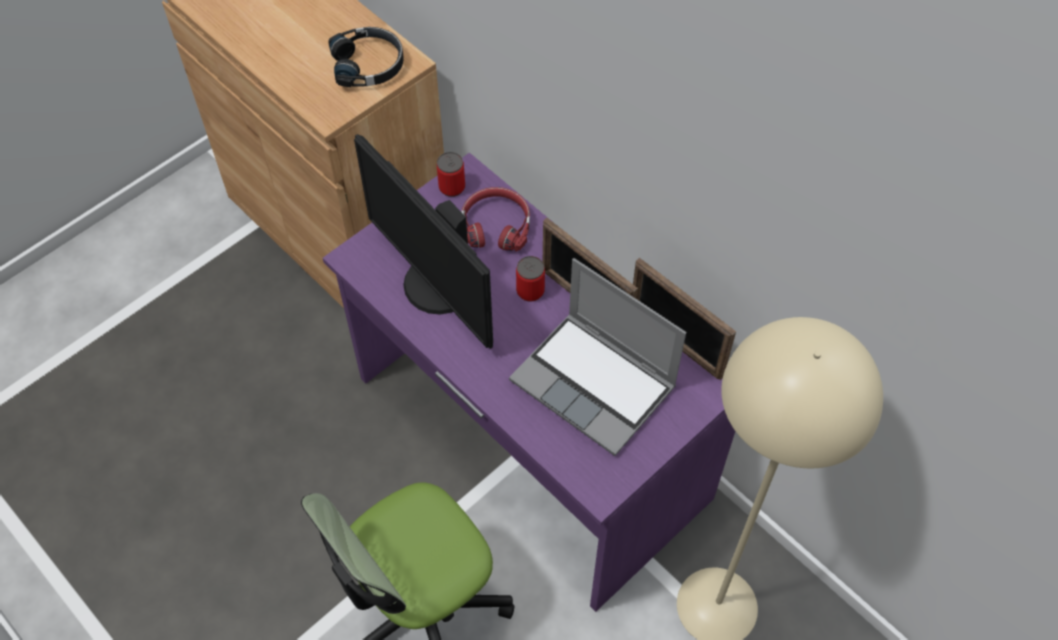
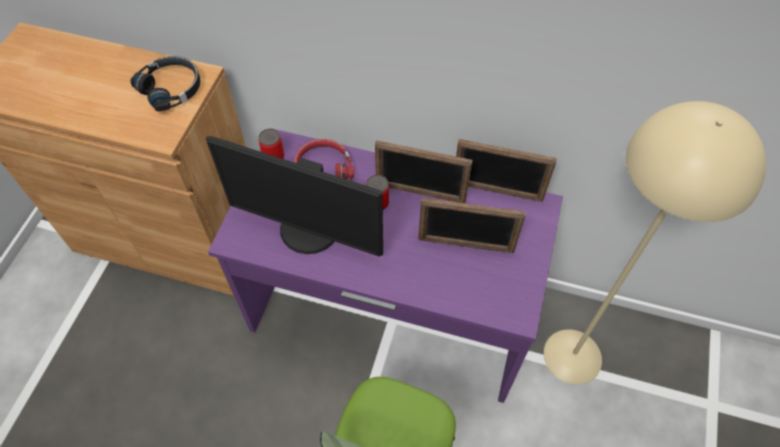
camera: 30 degrees left, 0 degrees up
laptop [509,258,686,456] -> picture frame [418,198,526,253]

